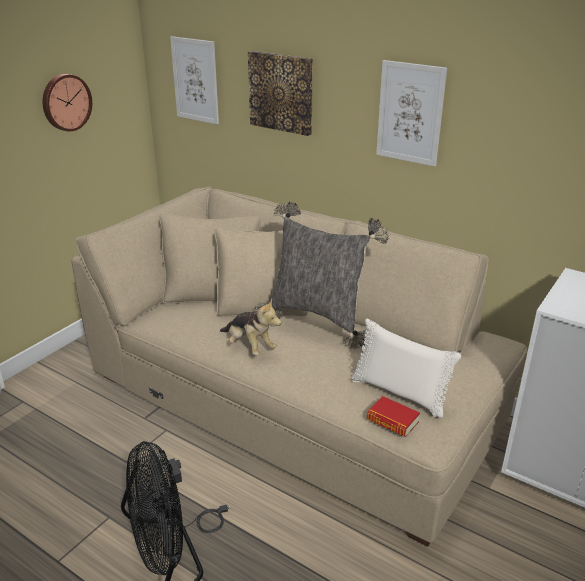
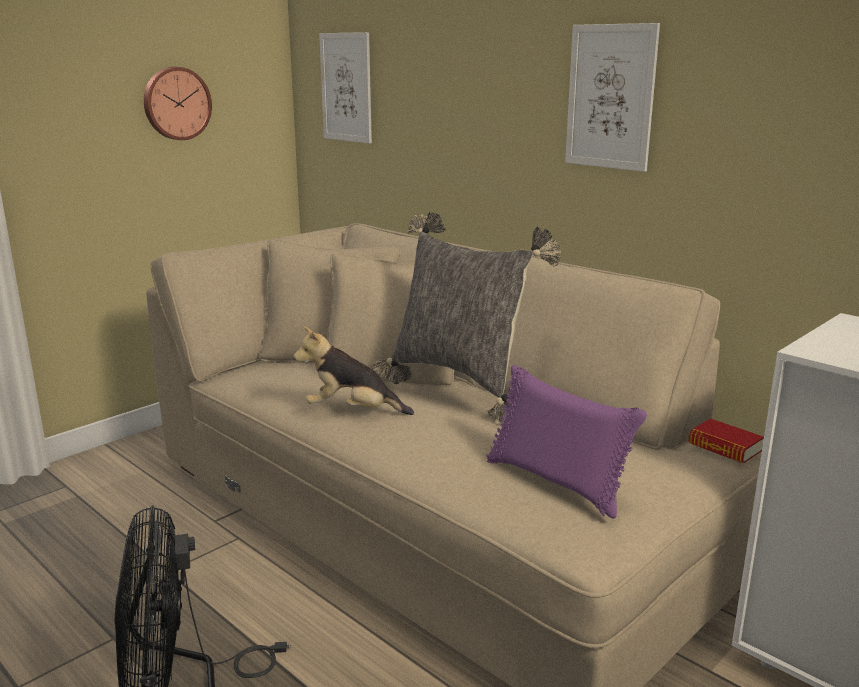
camera: 10 degrees right, 10 degrees down
plush toy [220,299,281,355] -> plush toy turned 135 degrees clockwise [294,327,414,415]
picture [248,51,313,136] -> none
white pillow [351,319,461,418] -> purple pillow [486,365,647,519]
book [367,396,420,437] -> book moved to [689,418,764,463]

